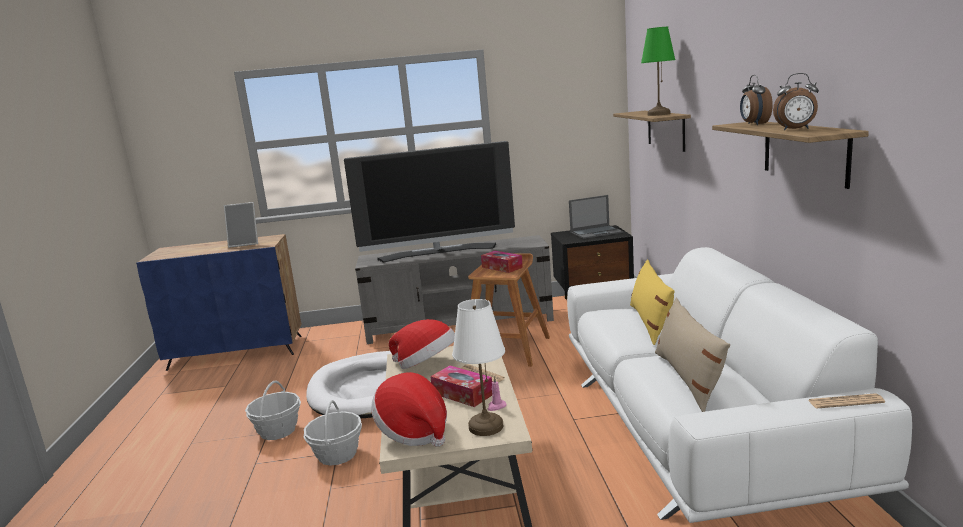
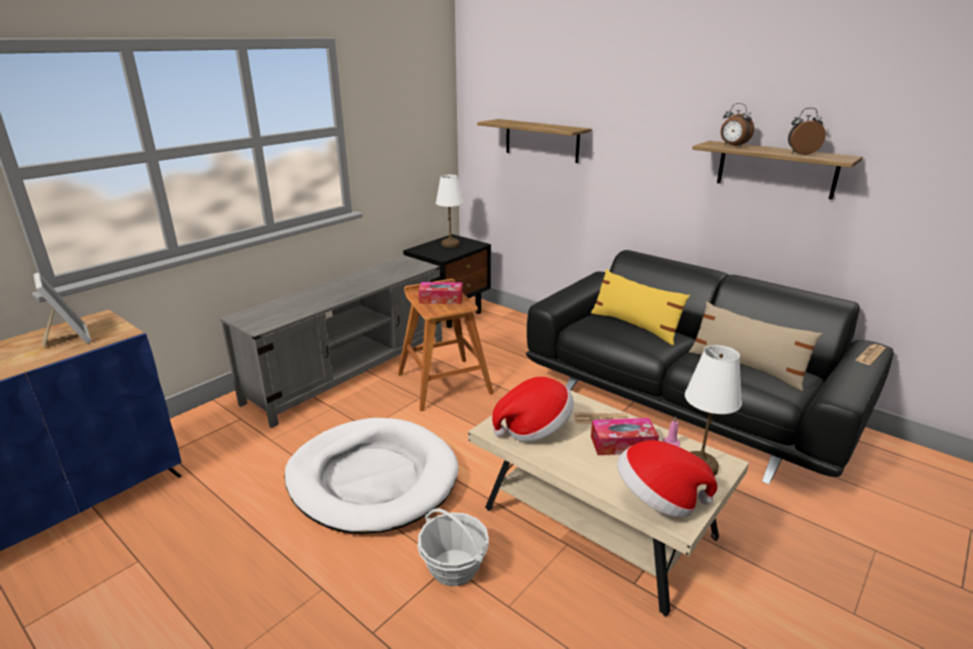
camera: 45 degrees left, 10 degrees up
picture frame [224,202,258,248] -> picture frame turned 75 degrees counterclockwise [34,273,91,348]
basket [245,380,301,440] -> none
television [344,141,515,262] -> none
white sofa [567,247,912,523] -> black sofa [526,250,893,484]
laptop [569,195,623,239] -> white table lamp [436,175,463,247]
green table lamp [641,27,675,116] -> none
alarm clock [773,73,819,130] -> alarm clock turned 150 degrees counterclockwise [788,108,826,155]

